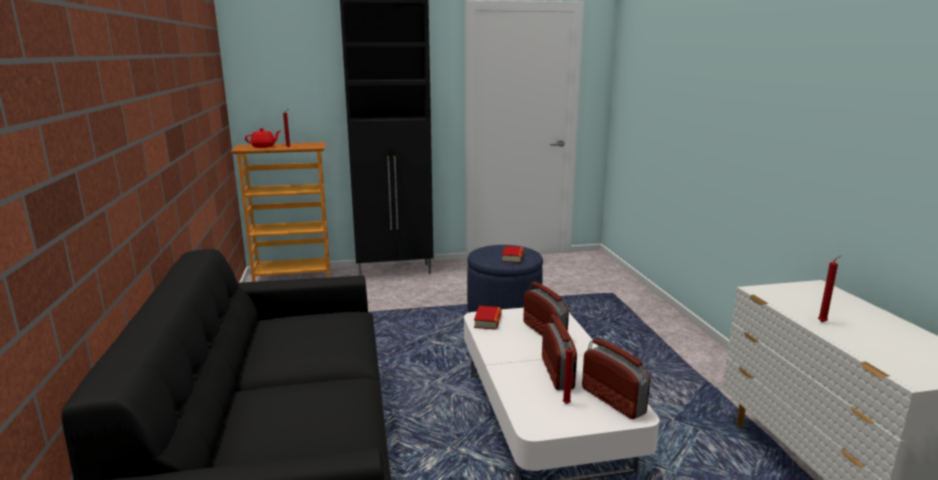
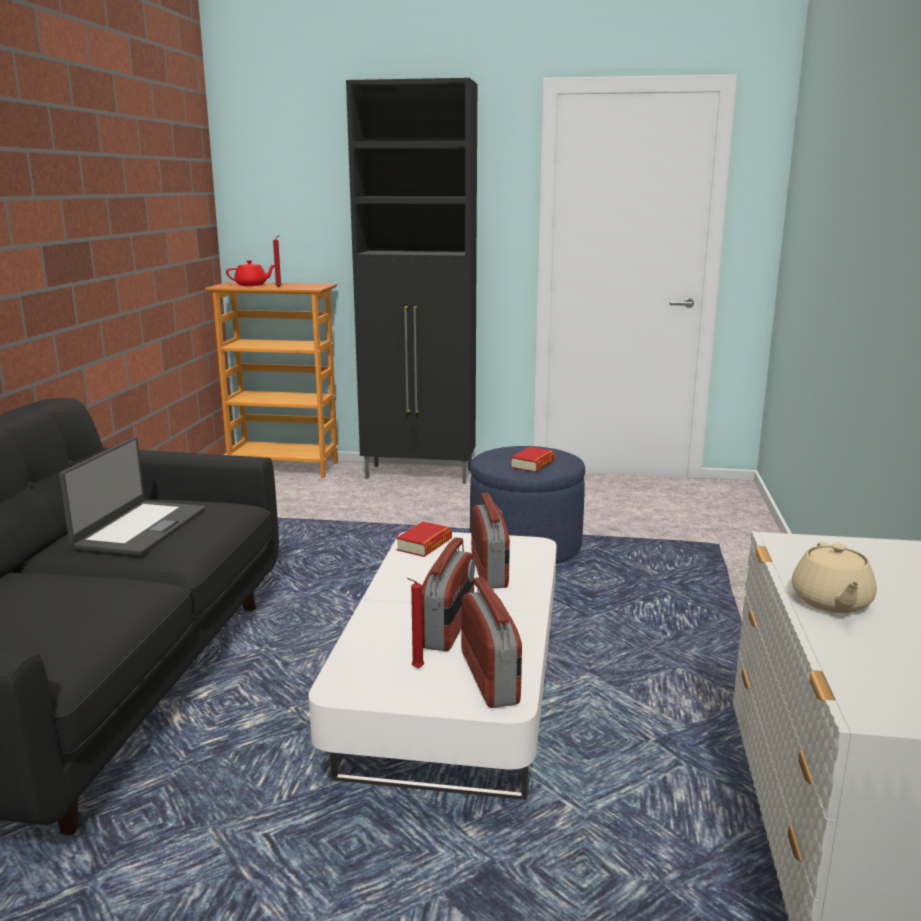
camera: 20 degrees right, 0 degrees up
red candle [818,256,841,322] -> beige teapot [792,542,877,613]
none -> laptop [59,437,205,555]

